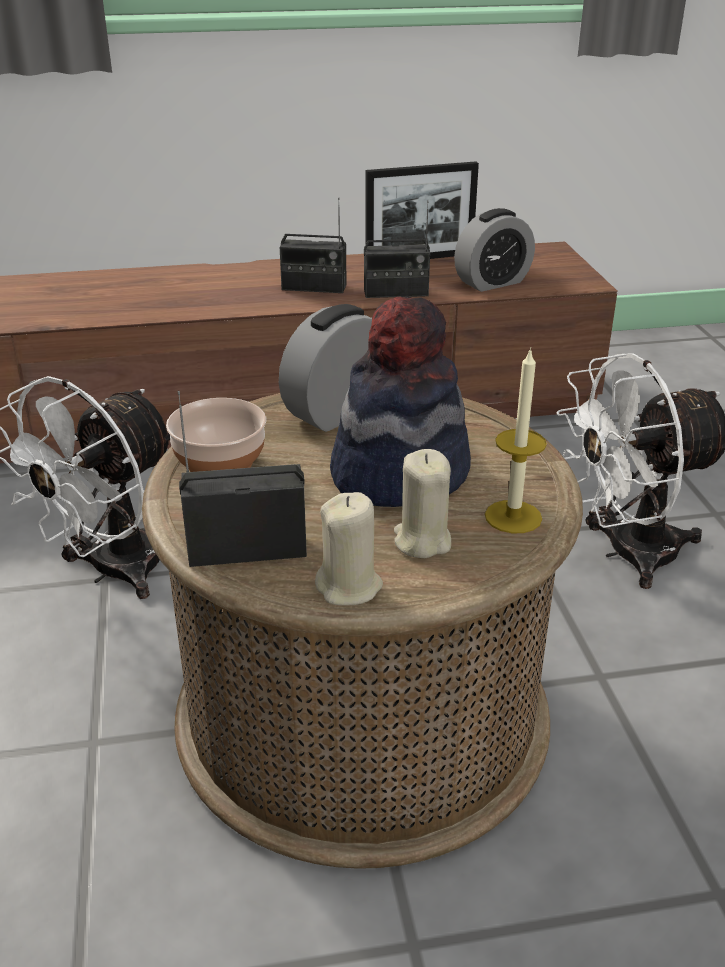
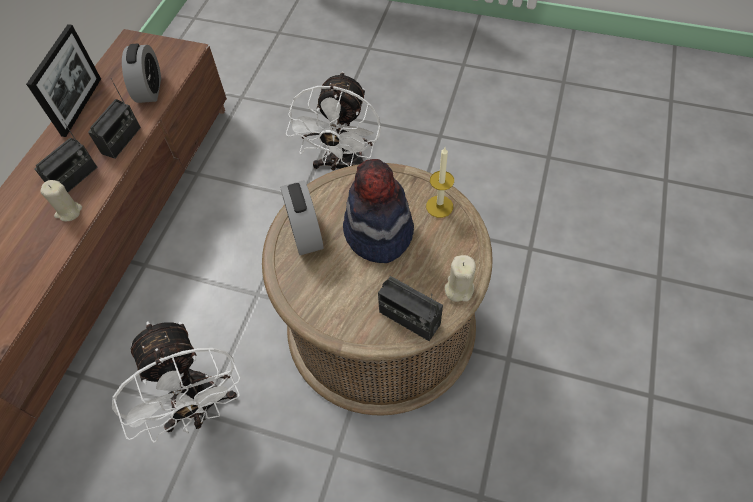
camera: 60 degrees left, 25 degrees up
bowl [166,398,266,472] -> none
radio [178,391,307,567] -> radio turned 75 degrees counterclockwise [378,276,443,341]
beige candle [394,449,451,558] -> beige candle moved to [40,180,82,221]

